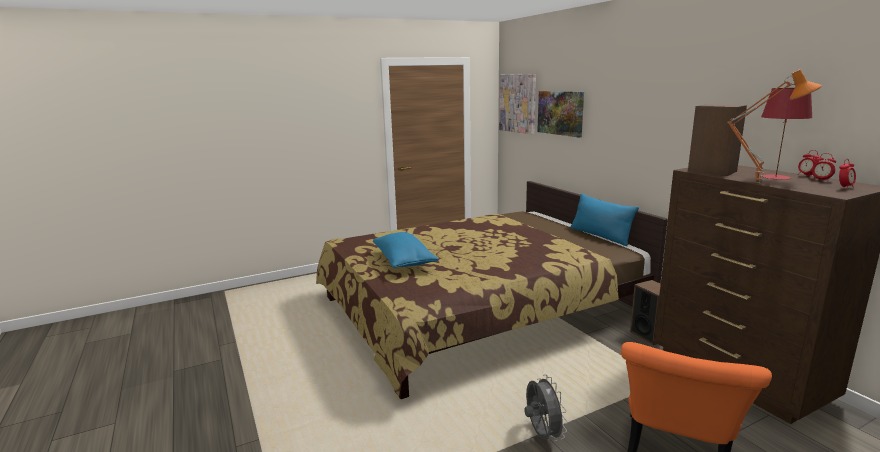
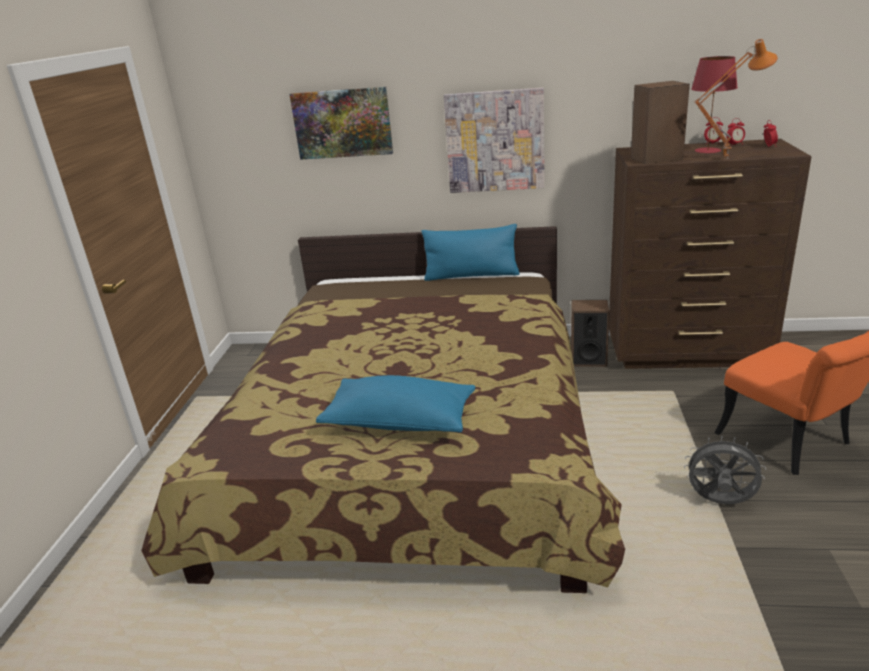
camera: 55 degrees left, 10 degrees up
picture [499,74,536,135] -> picture moved to [444,88,544,193]

